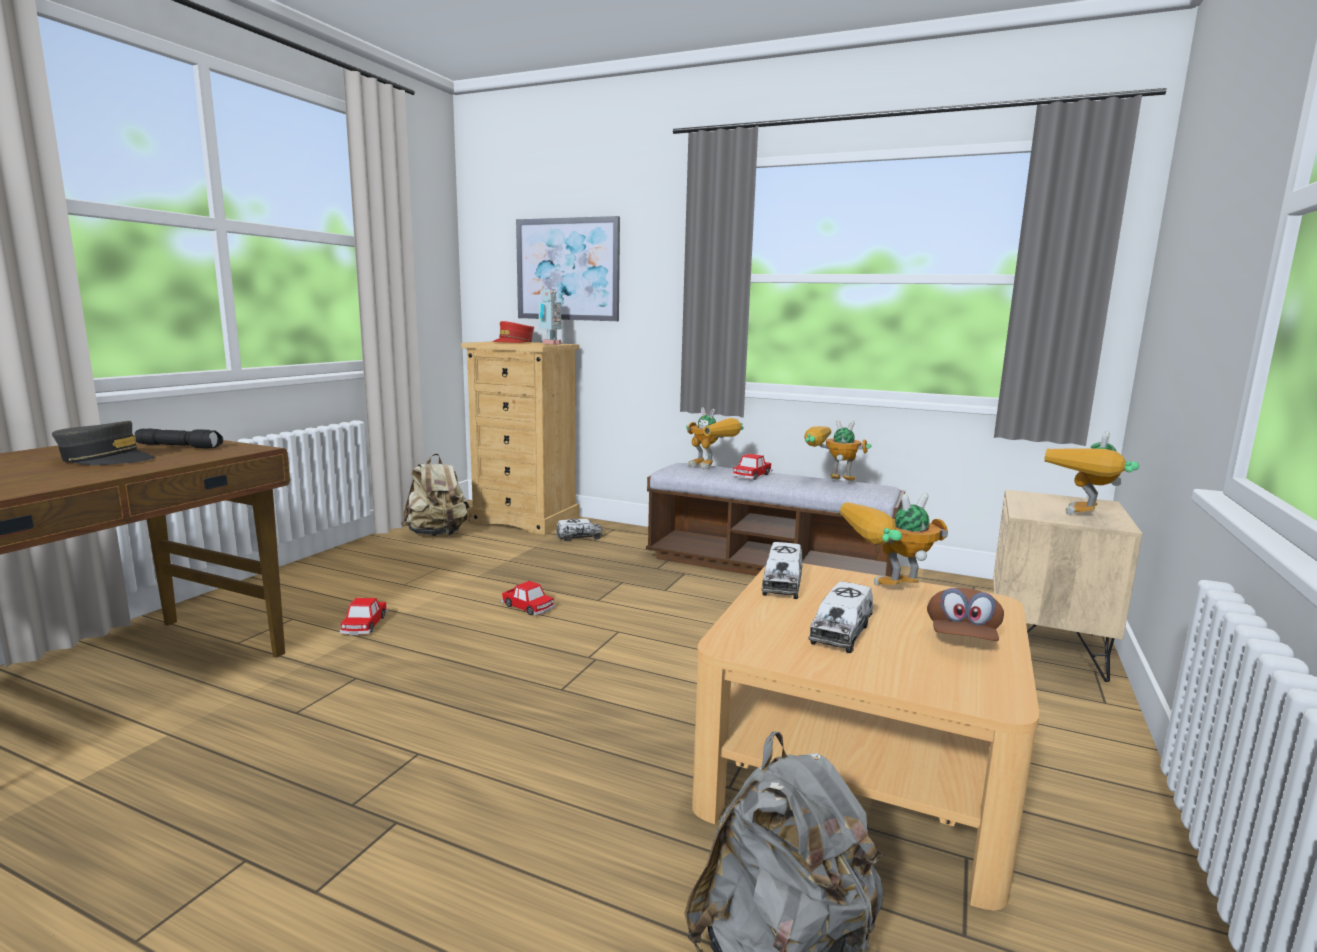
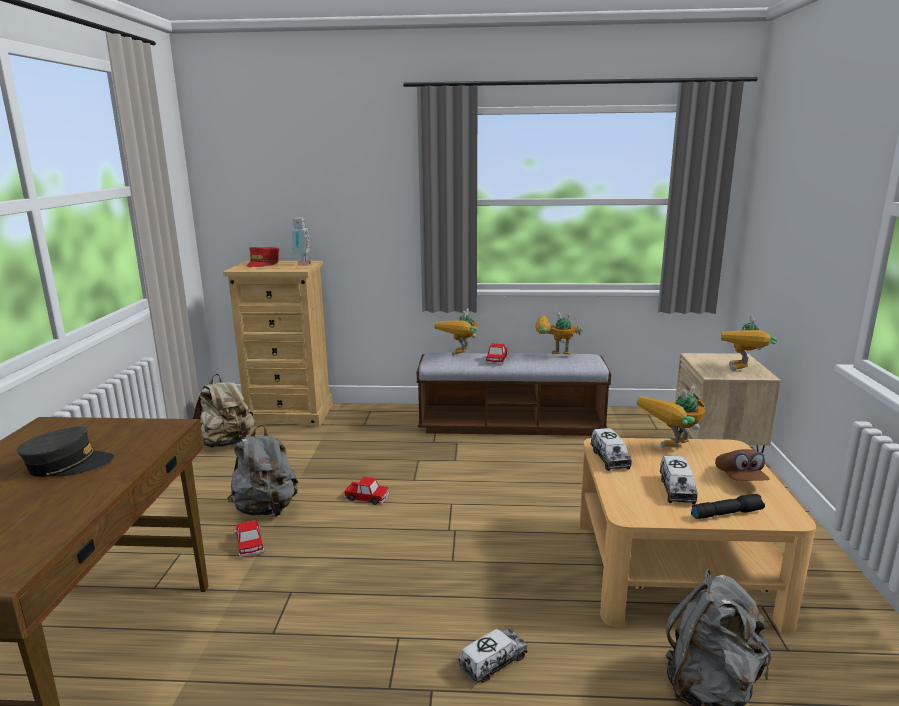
camera: 20 degrees left, 5 degrees up
black flashlight [135,429,223,449] -> black flashlight moved to [691,494,765,519]
picture [516,216,620,321] -> none
toy truck [556,519,603,541] -> toy truck moved to [458,629,528,684]
toy robot [686,407,744,470] -> toy robot turned 90 degrees clockwise [435,308,478,356]
none -> grey backpack [227,425,298,516]

